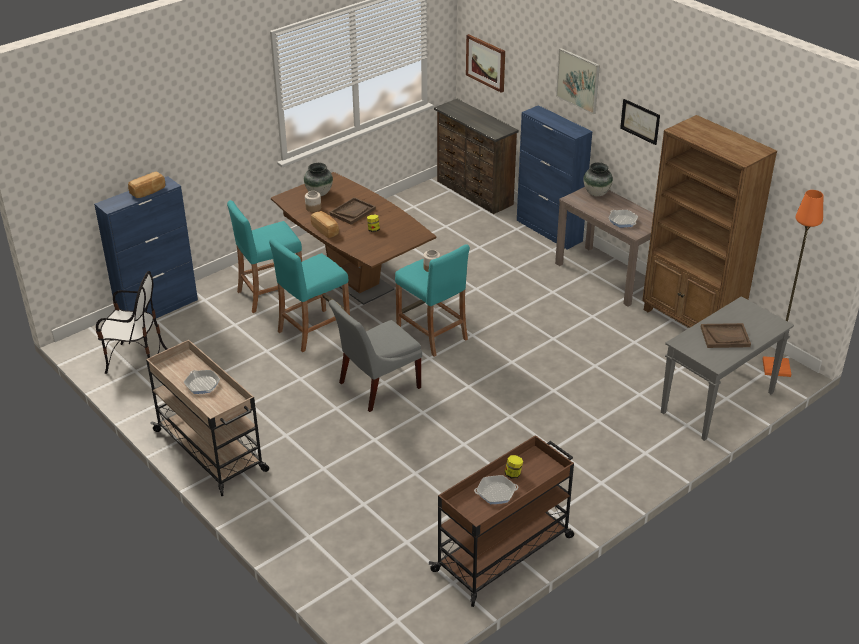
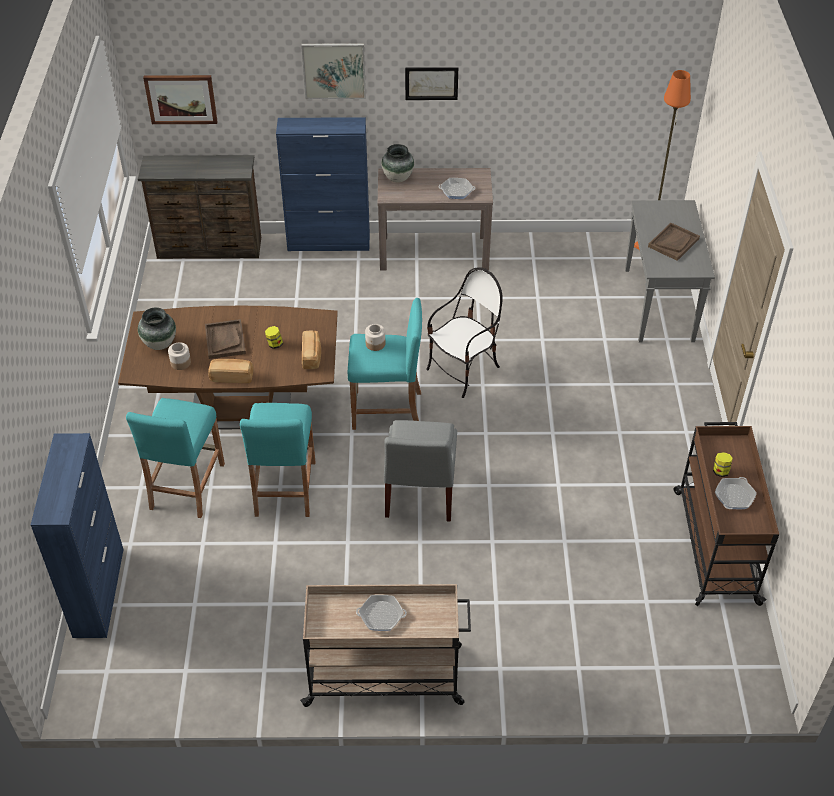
camera: 50 degrees left, 10 degrees up
chair [96,271,167,374] -> chair moved to [426,267,503,398]
bread [128,172,165,198] -> bread moved to [302,331,321,369]
brown bookcase [642,115,777,328] -> none

